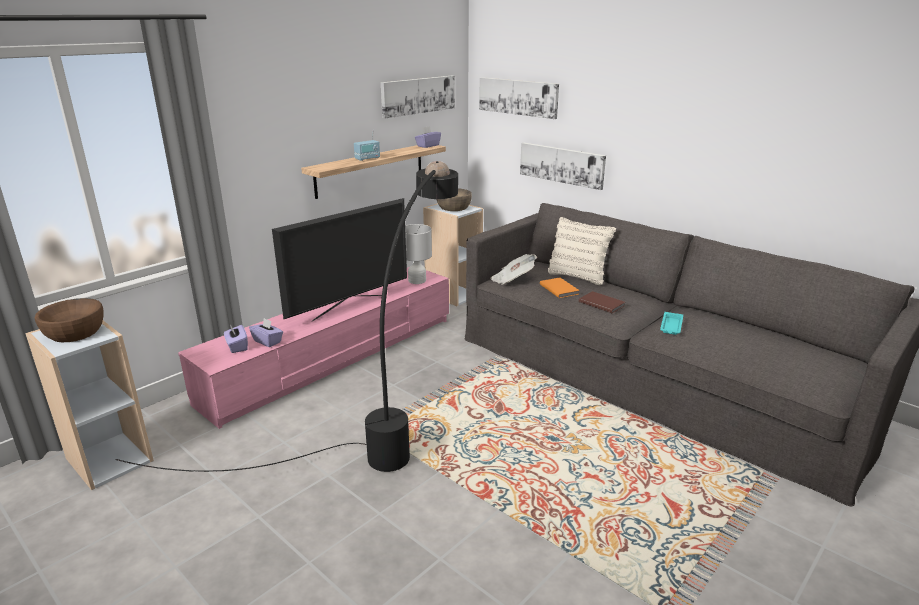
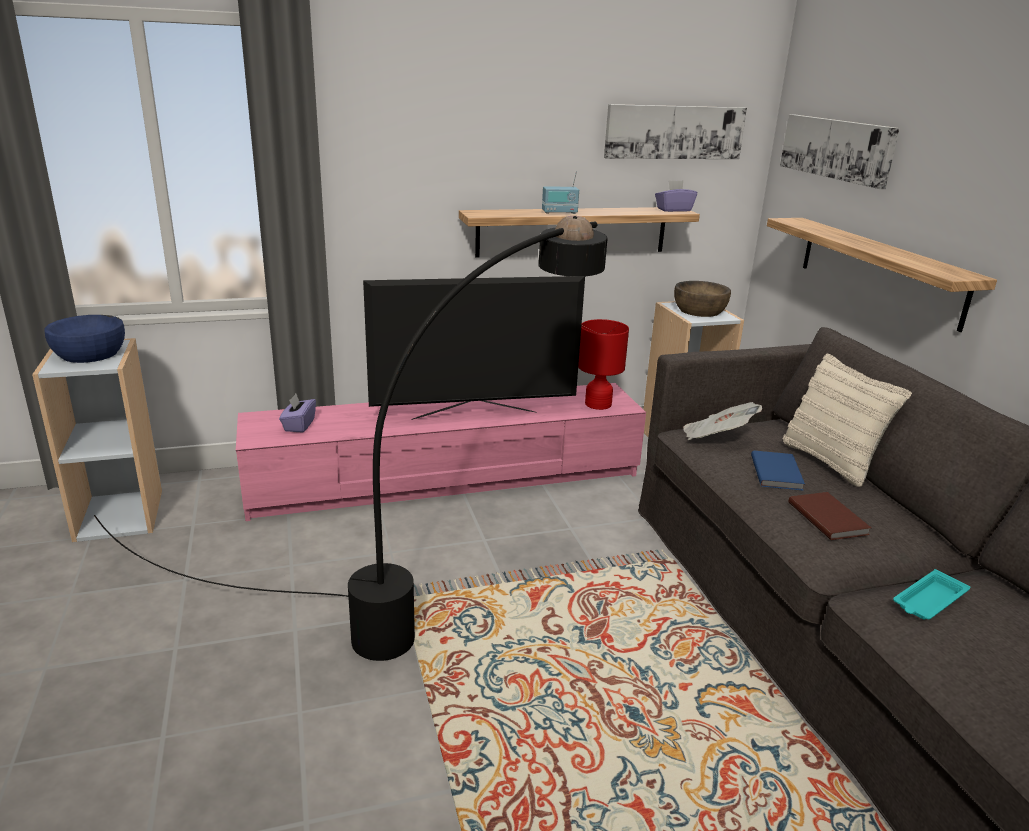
camera: 30 degrees right, 0 degrees up
brown bowl [35,298,104,342] -> blue bowl [44,315,125,363]
purple tissue box [249,318,283,347] -> none
grey table lamp [405,224,432,284] -> red table lamp [578,319,629,410]
picture [520,143,606,190] -> shelf [767,218,997,332]
orange book [540,278,580,298] -> blue book [751,451,805,491]

